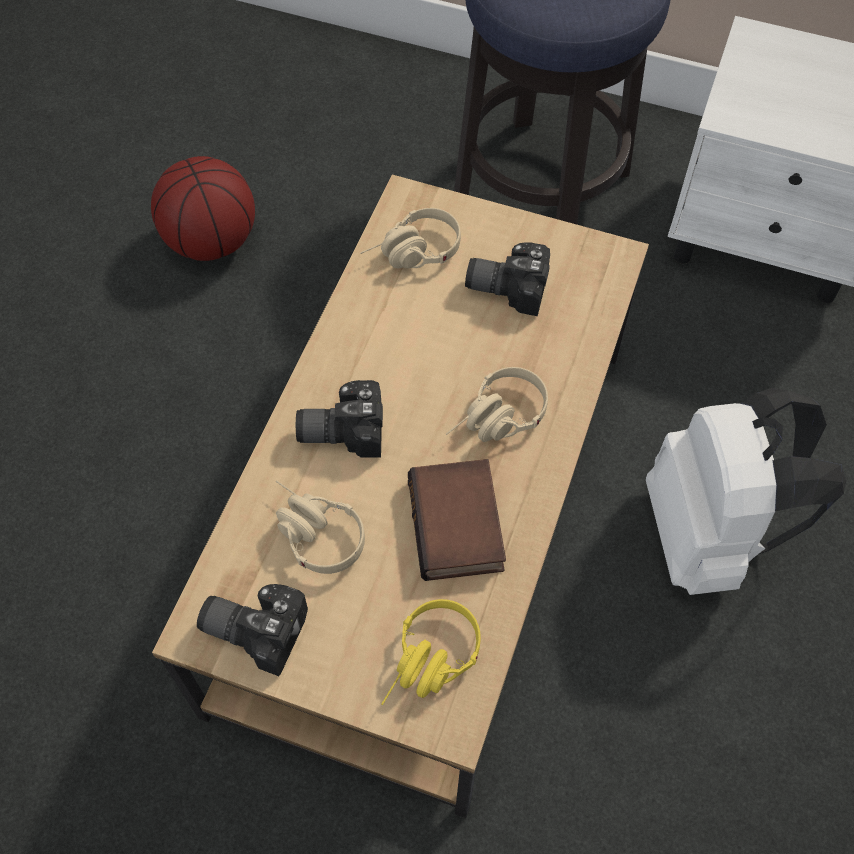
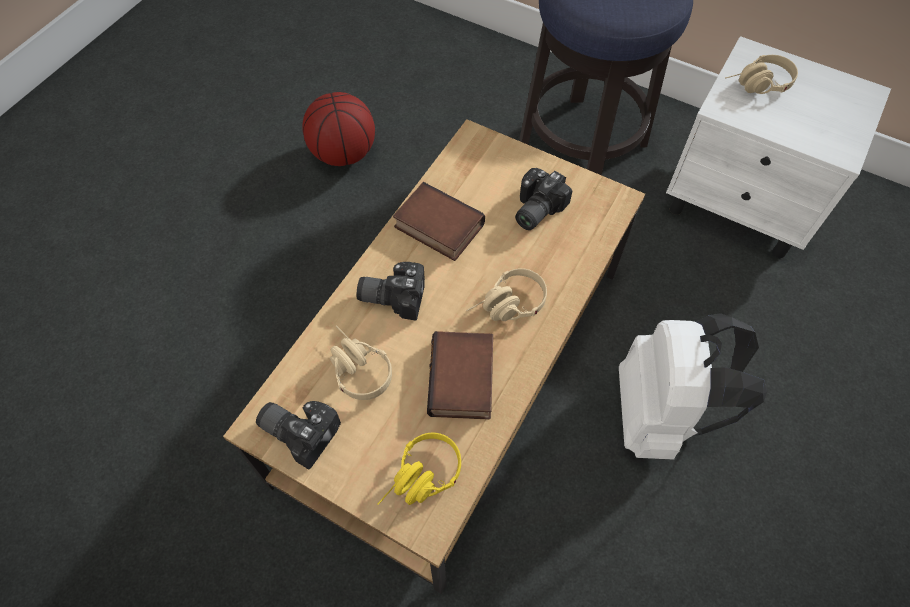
camera: 10 degrees right, 0 degrees up
beige headphones [360,208,461,268] -> beige headphones moved to [725,55,798,94]
camera [465,242,550,316] -> camera turned 75 degrees counterclockwise [515,168,572,230]
none -> book [393,182,485,261]

